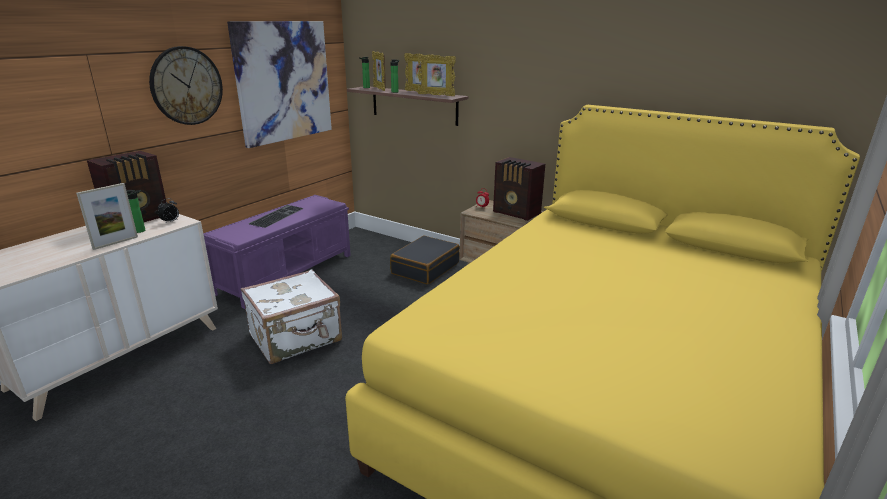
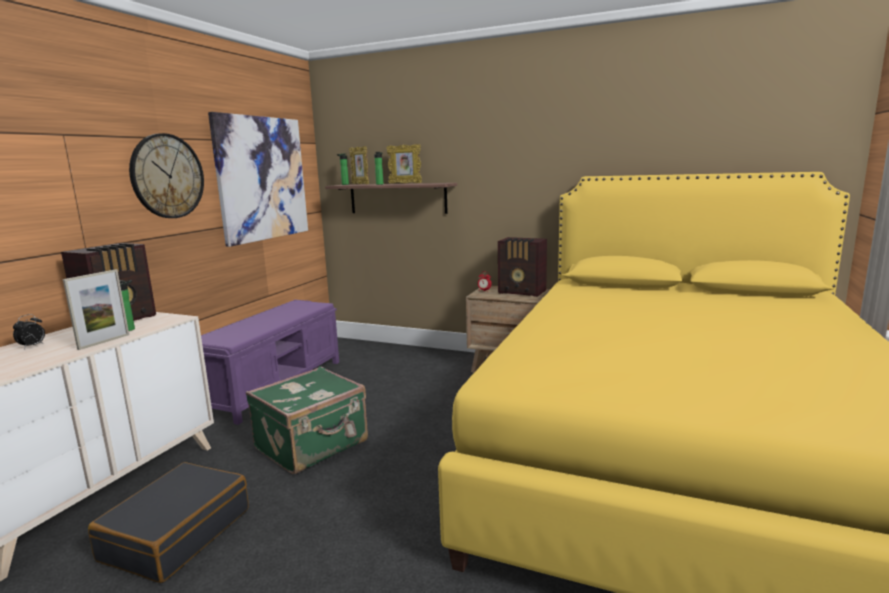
camera: 10 degrees left, 10 degrees down
alarm clock [158,198,179,224] -> alarm clock moved to [13,314,45,349]
white suitcase [241,269,342,364] -> green suitcase [246,366,368,474]
keyboard [248,205,304,228] -> none
black suitcase [390,236,460,285] -> black suitcase moved to [88,462,249,583]
picture frame [417,55,456,96] -> none

